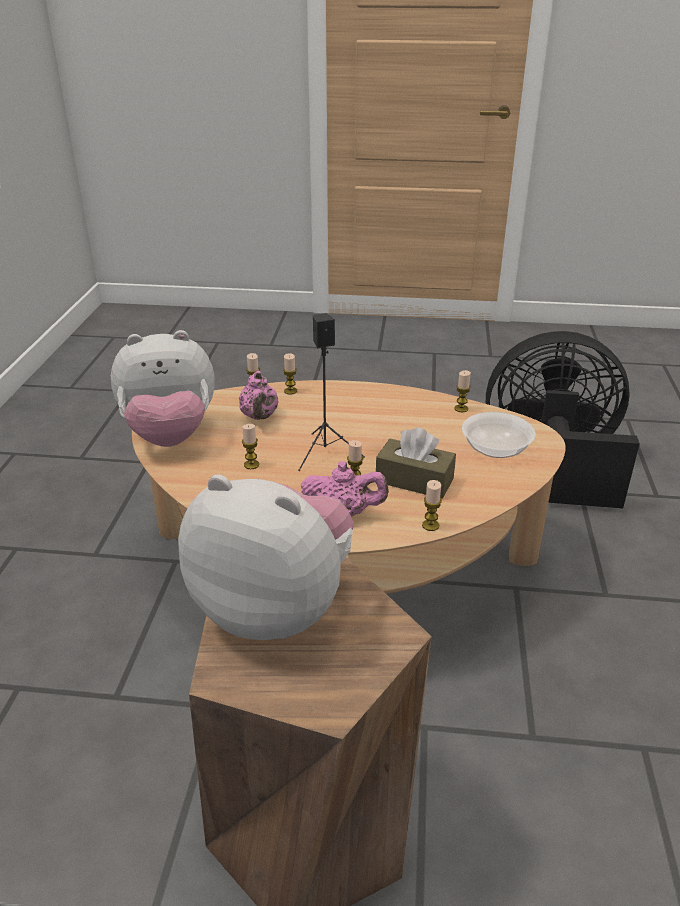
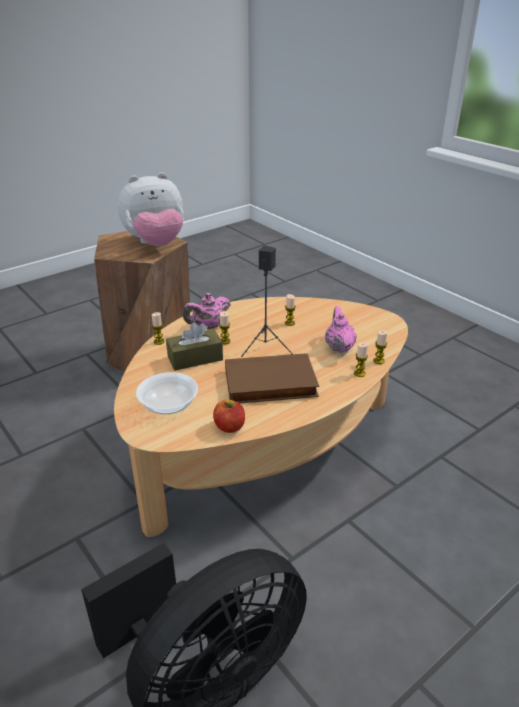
camera: 135 degrees right, 0 degrees up
plush toy [111,330,215,447] -> none
pink teapot [239,371,278,420] -> pink teapot turned 45 degrees clockwise [325,306,357,353]
candle [455,370,471,412] -> apple [213,399,245,433]
none -> brown book [225,353,319,403]

